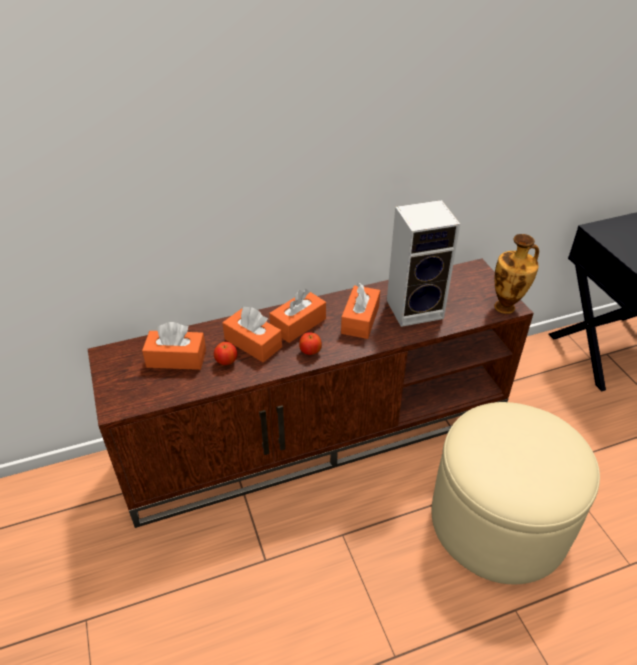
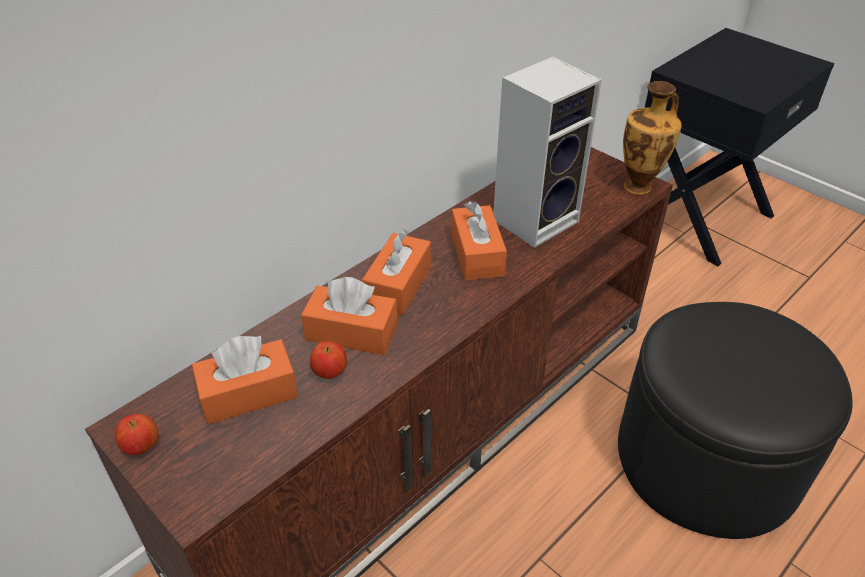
camera: 25 degrees left, 0 degrees up
apple [299,332,322,355] -> apple moved to [115,414,159,455]
beige ottoman [431,402,600,584] -> black ottoman [618,302,853,539]

